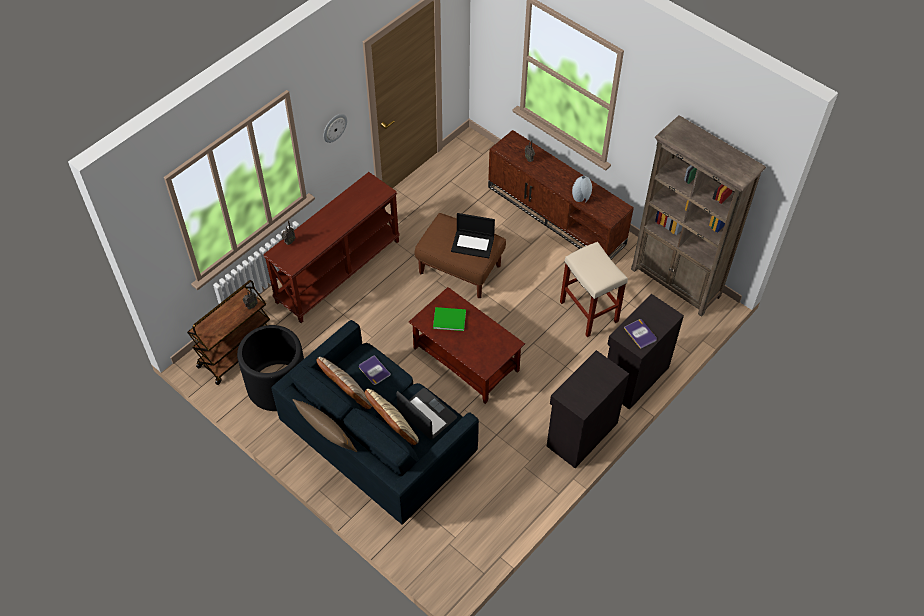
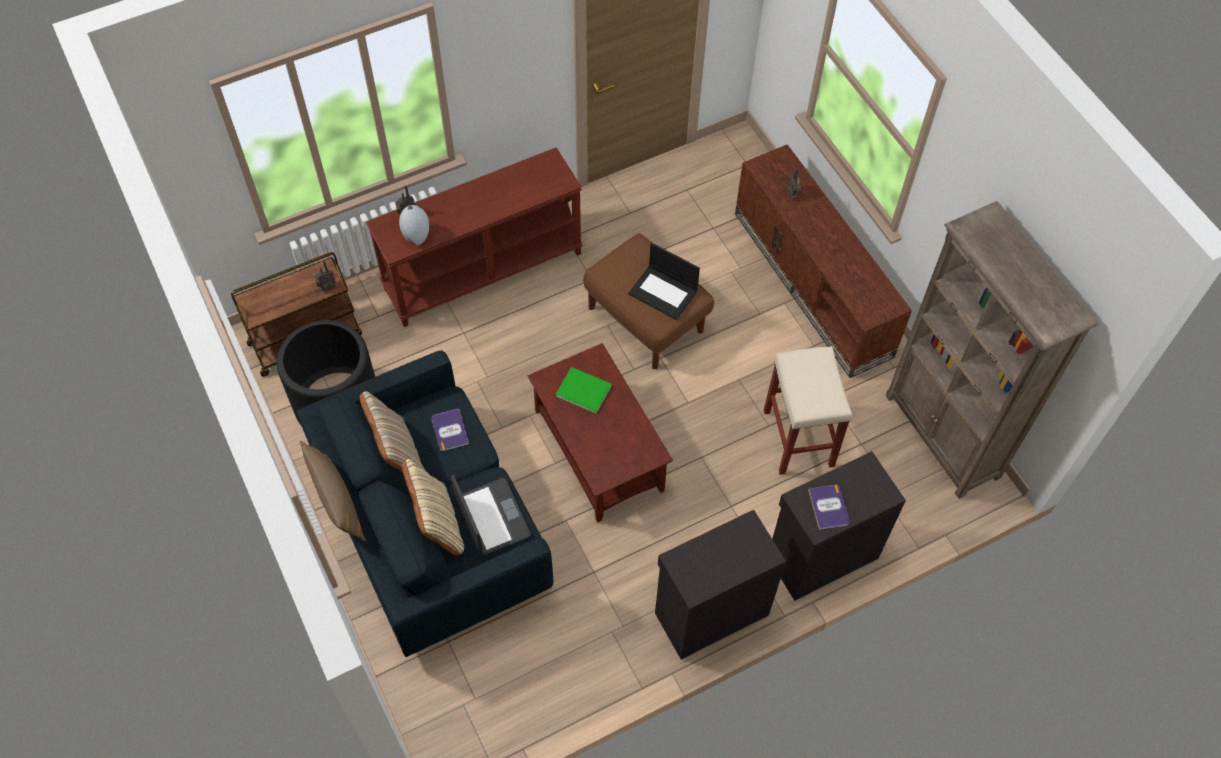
camera: 20 degrees right, 5 degrees up
wall clock [324,114,347,143] -> none
grey vase [572,176,592,203] -> grey vase moved to [399,205,429,245]

